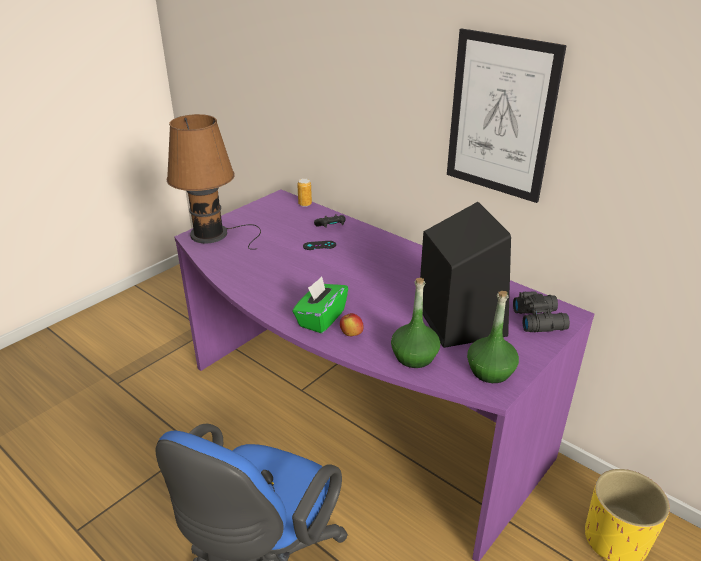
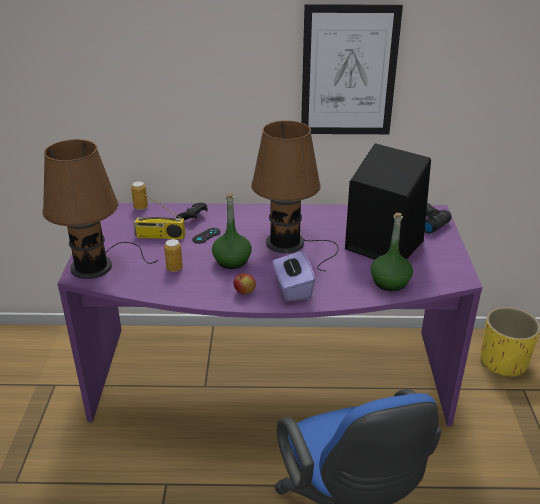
camera: 40 degrees left, 0 degrees up
green tissue box [292,276,348,333] -> purple tissue box [273,250,316,302]
apple [340,313,364,336] -> apple moved to [234,273,256,295]
green bottle [467,291,519,383] -> green bottle moved to [212,193,252,269]
none -> radio [133,192,185,239]
none -> can [164,239,183,272]
none -> brown table lamp [251,120,339,271]

